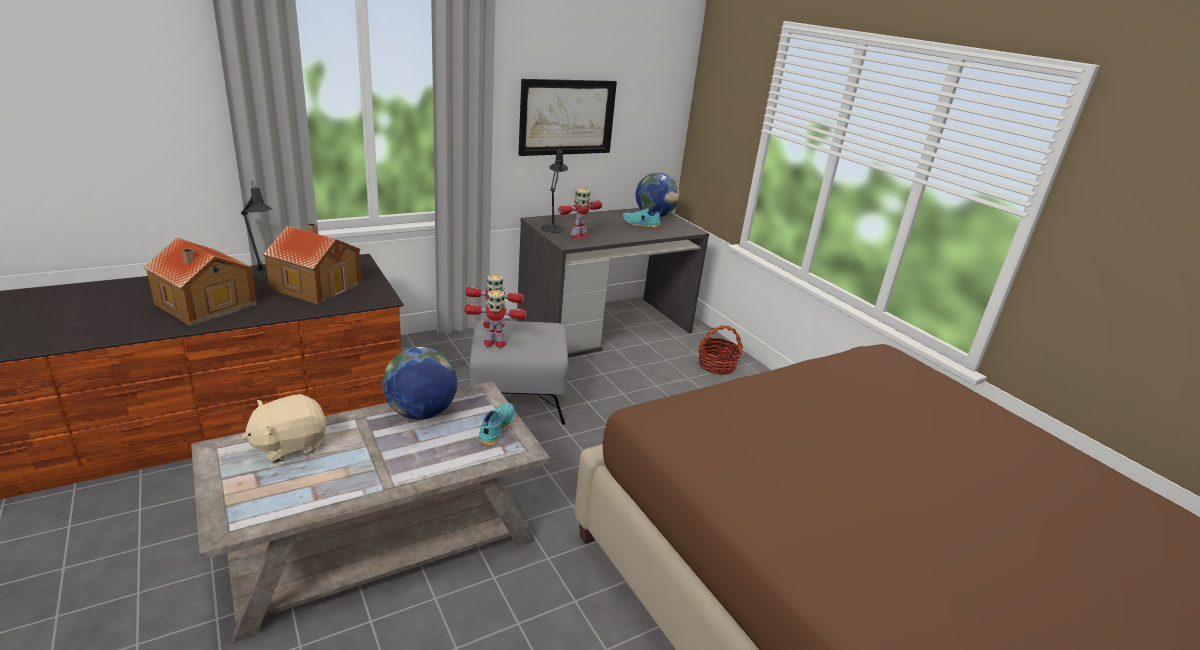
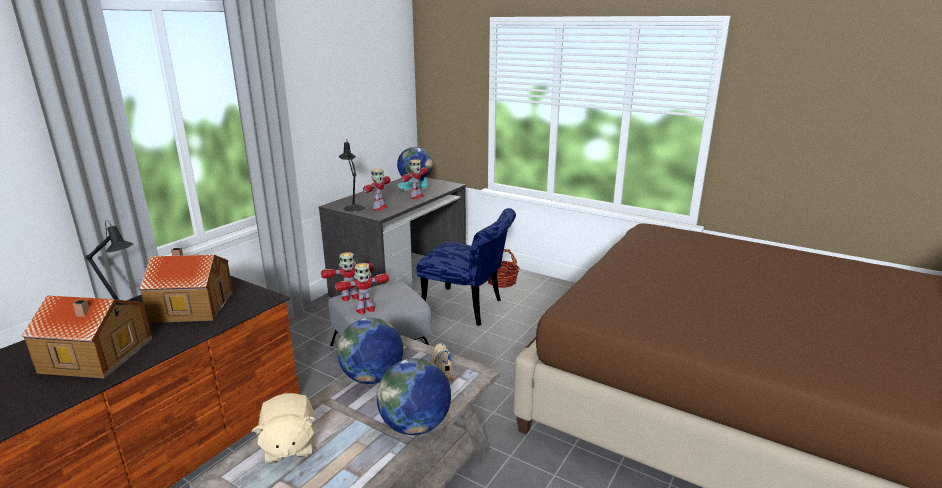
camera: 25 degrees left, 5 degrees down
beige plush toy [242,394,326,463] -> beige plush toy turned 45 degrees counterclockwise [252,393,316,464]
turquoise shoe [478,403,515,446] -> beige shoe [431,343,455,380]
picture [518,79,617,156] -> none
none -> globe [376,358,451,435]
none -> toy robot [401,159,428,199]
none -> blue chair [417,208,516,326]

